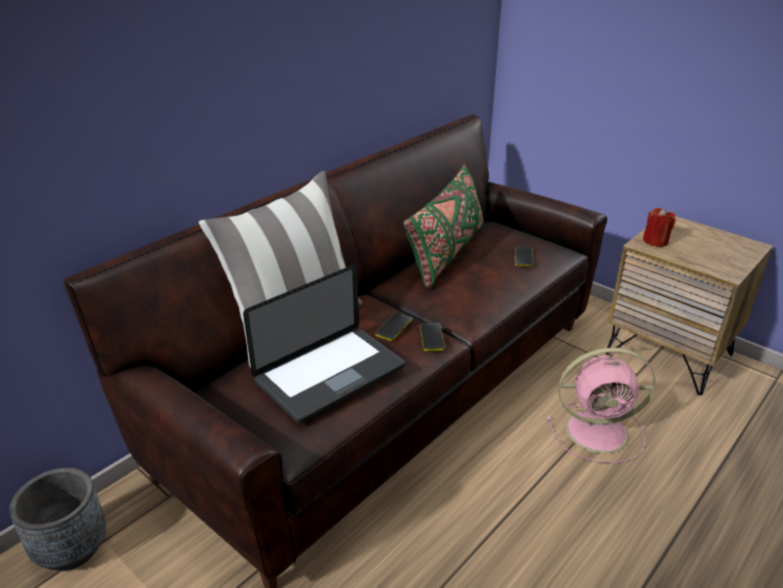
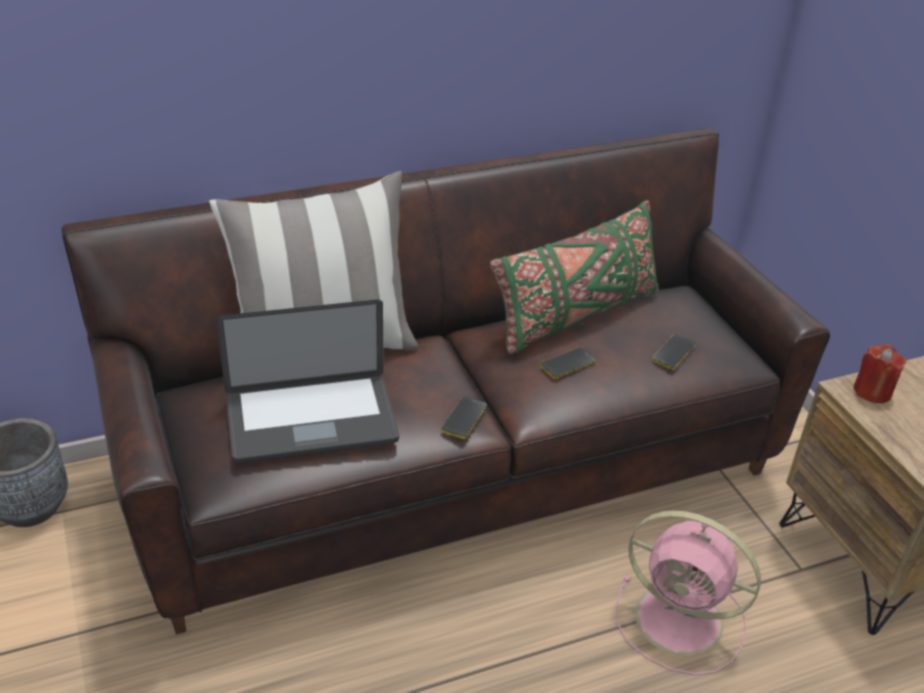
camera: 25 degrees right, 5 degrees up
phone [375,312,412,341] -> phone moved to [540,347,596,378]

